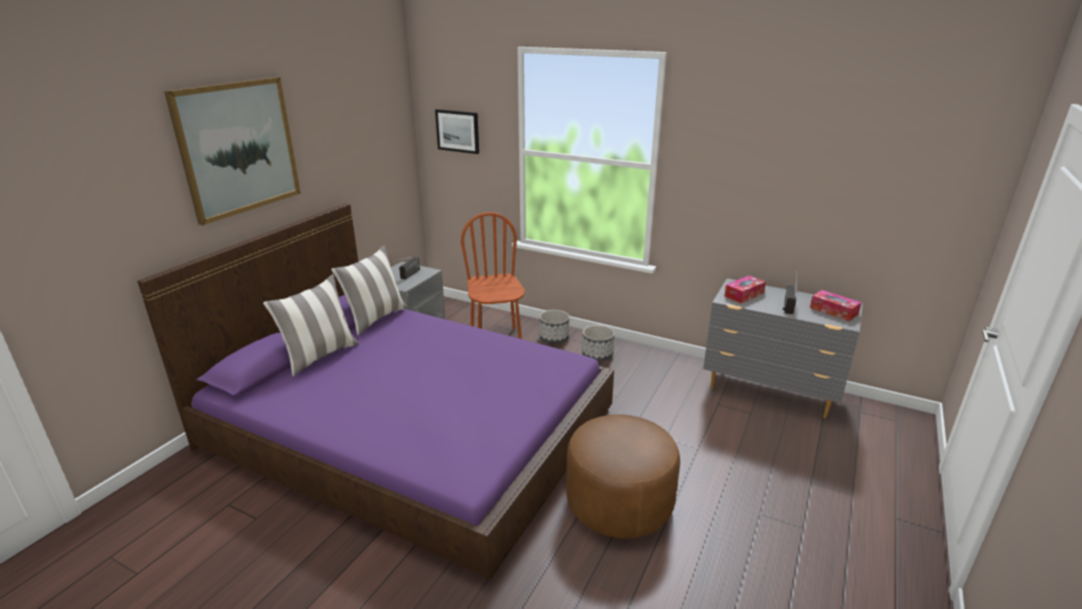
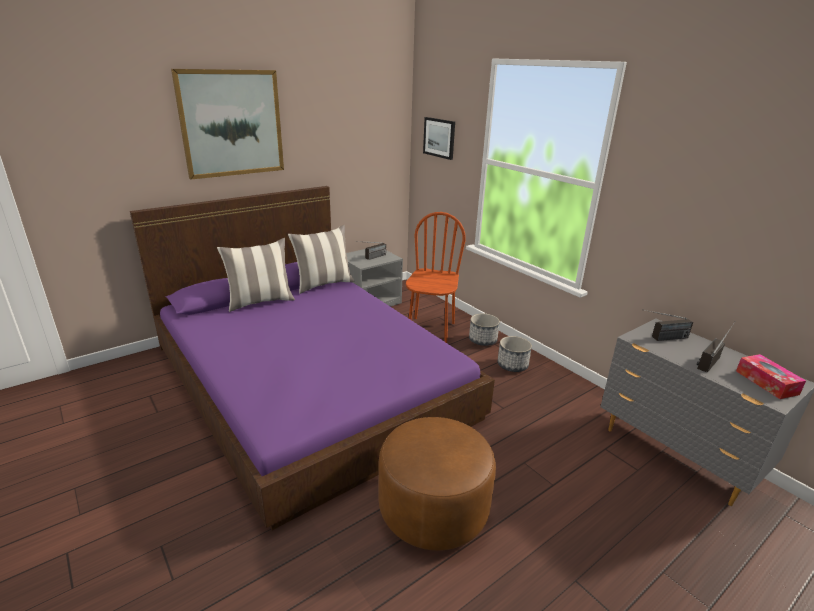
camera: 25 degrees right, 0 degrees up
tissue box [724,275,766,303] -> radio [645,310,693,341]

